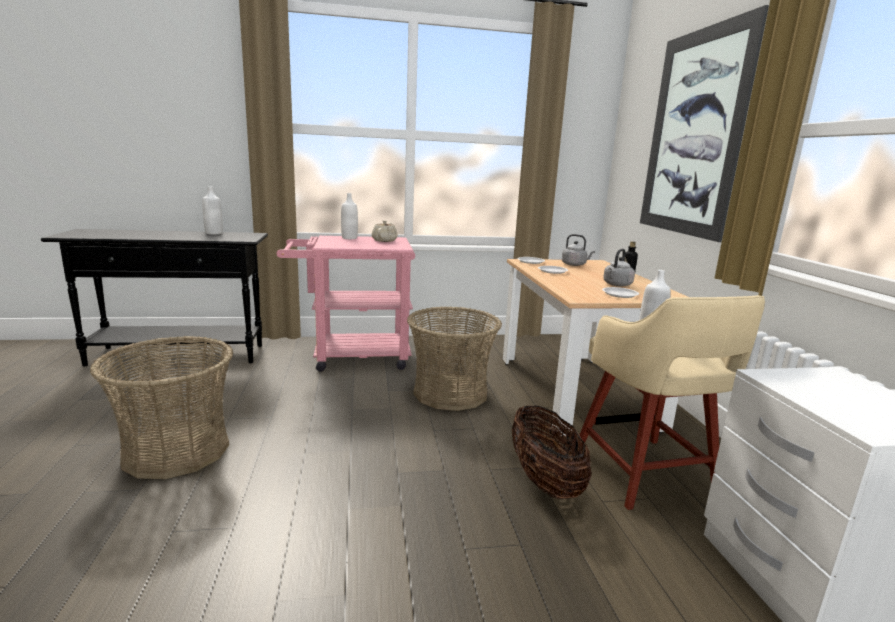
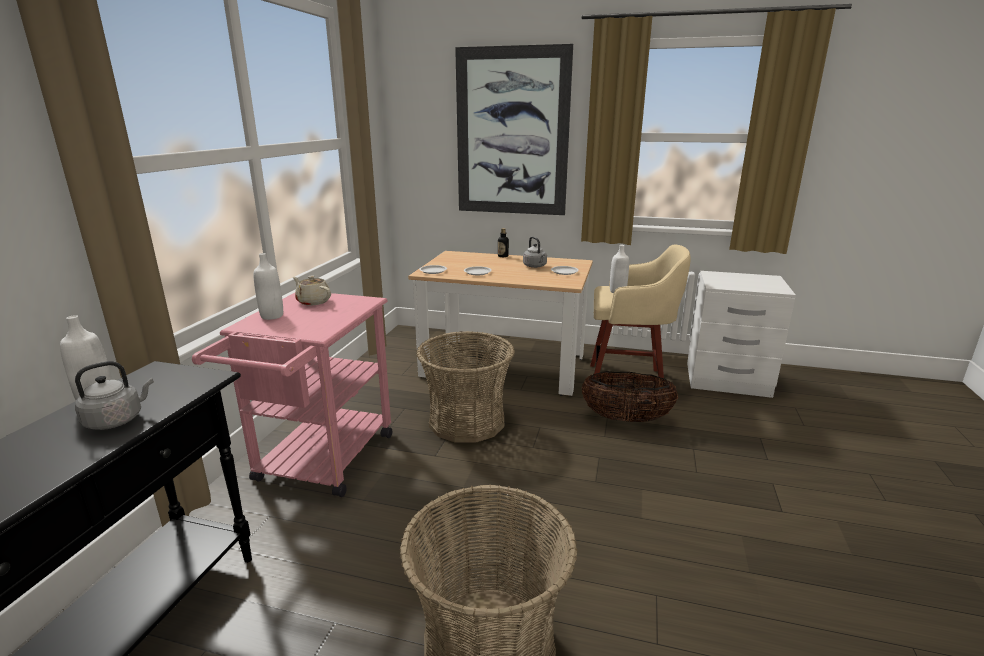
camera: 65 degrees left, 5 degrees up
grey kettle [562,234,595,266] -> grey kettle moved to [75,361,154,430]

